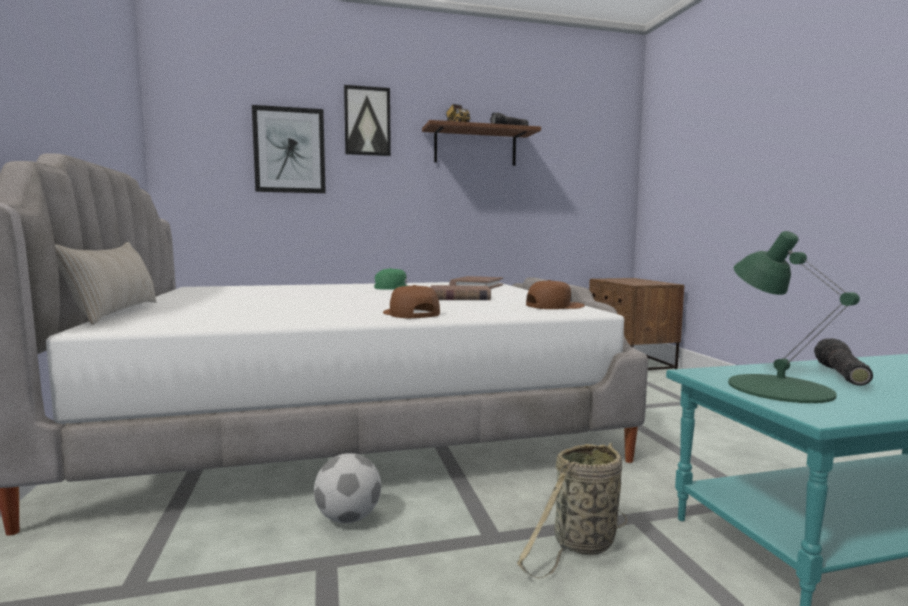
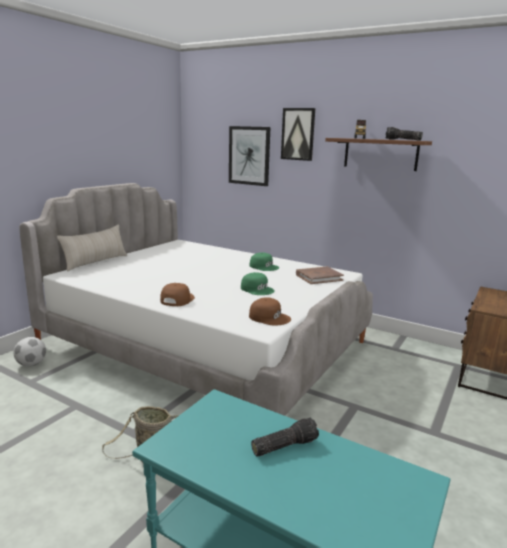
camera: 45 degrees right, 10 degrees up
football [314,453,381,523] -> football moved to [14,337,46,367]
brown book [430,285,491,300] -> green cap [241,272,275,295]
green table lamp [728,231,860,403] -> none

